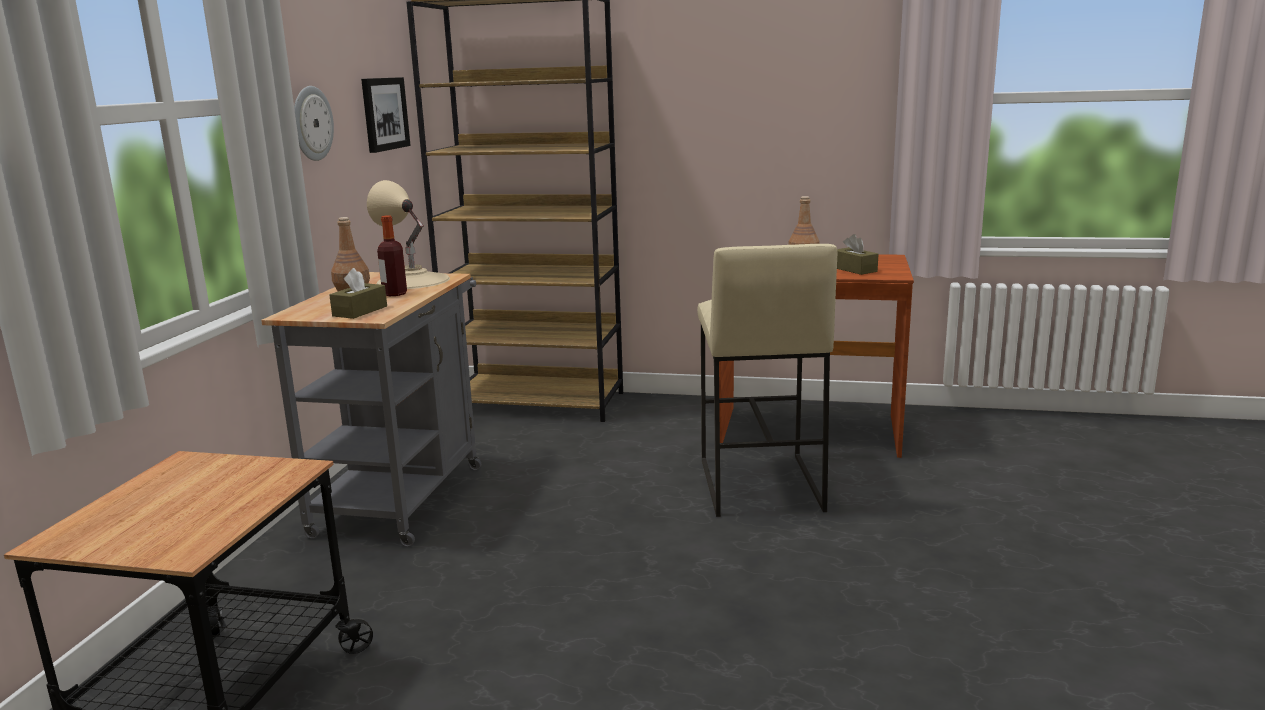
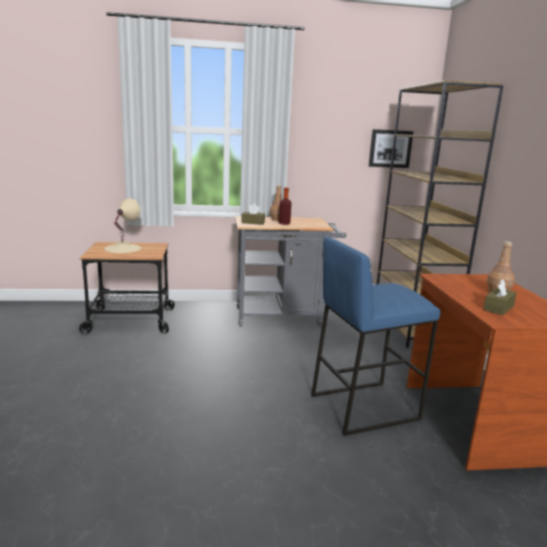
camera: 70 degrees right, 0 degrees up
wall clock [294,86,334,161] -> none
beige table lamp [367,180,450,289] -> beige table lamp moved to [104,198,141,253]
beige stool [697,244,837,517] -> blue stool [311,237,440,436]

